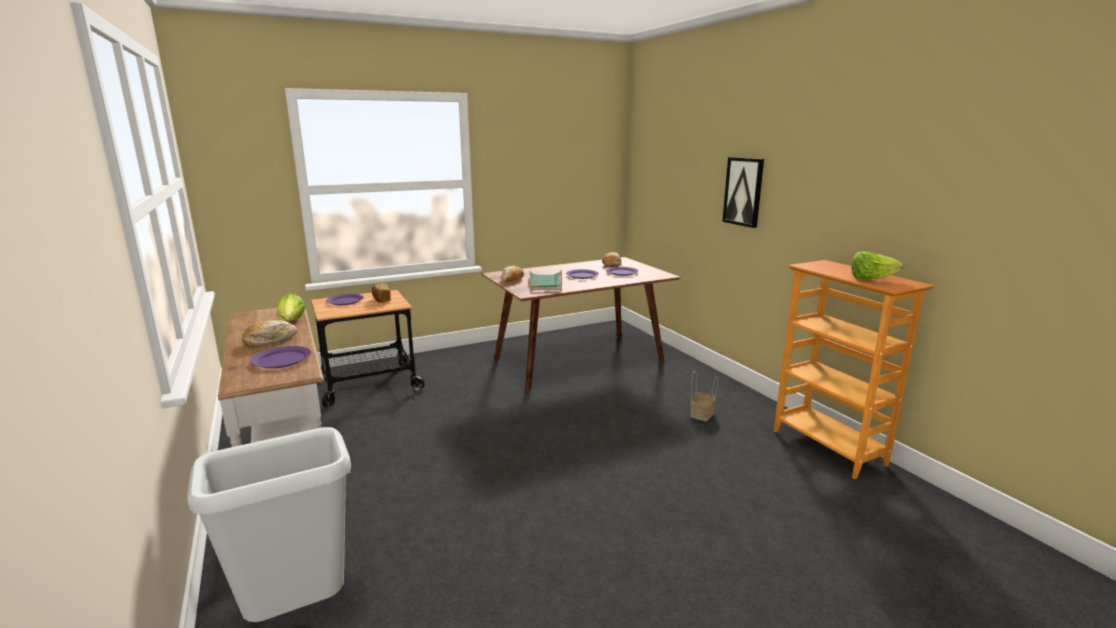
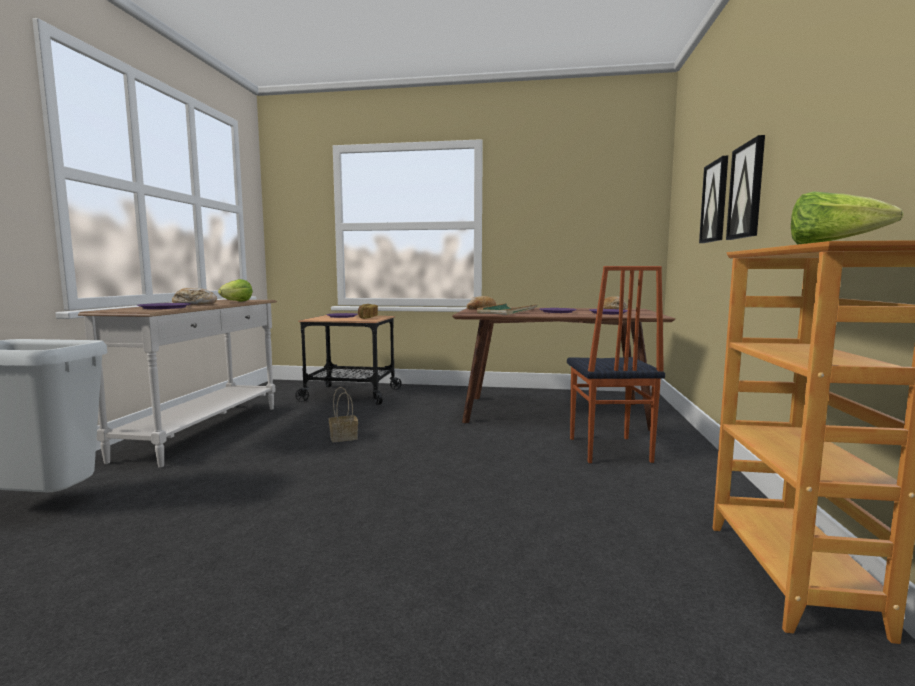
camera: 35 degrees right, 10 degrees down
basket [690,371,718,421] -> basket moved to [329,387,358,442]
none -> chair [567,266,665,463]
none -> picture [699,156,728,243]

